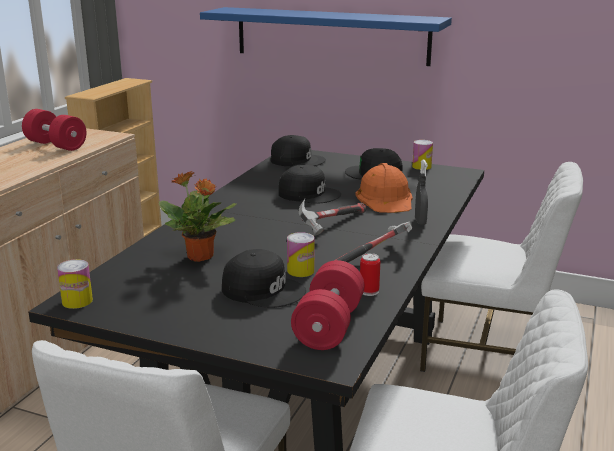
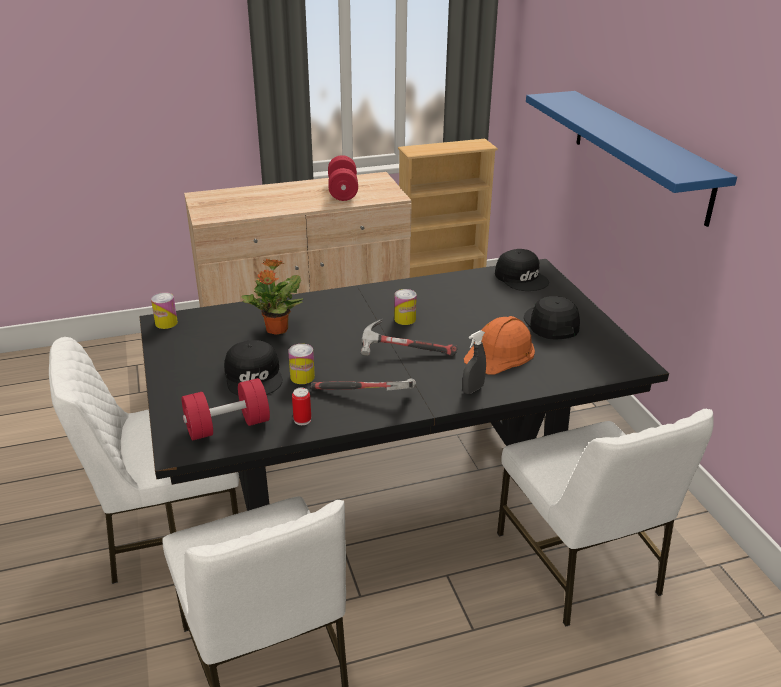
camera: 50 degrees right, 10 degrees up
black cap [279,165,341,204] -> none
can [412,140,433,170] -> can moved to [394,289,417,325]

